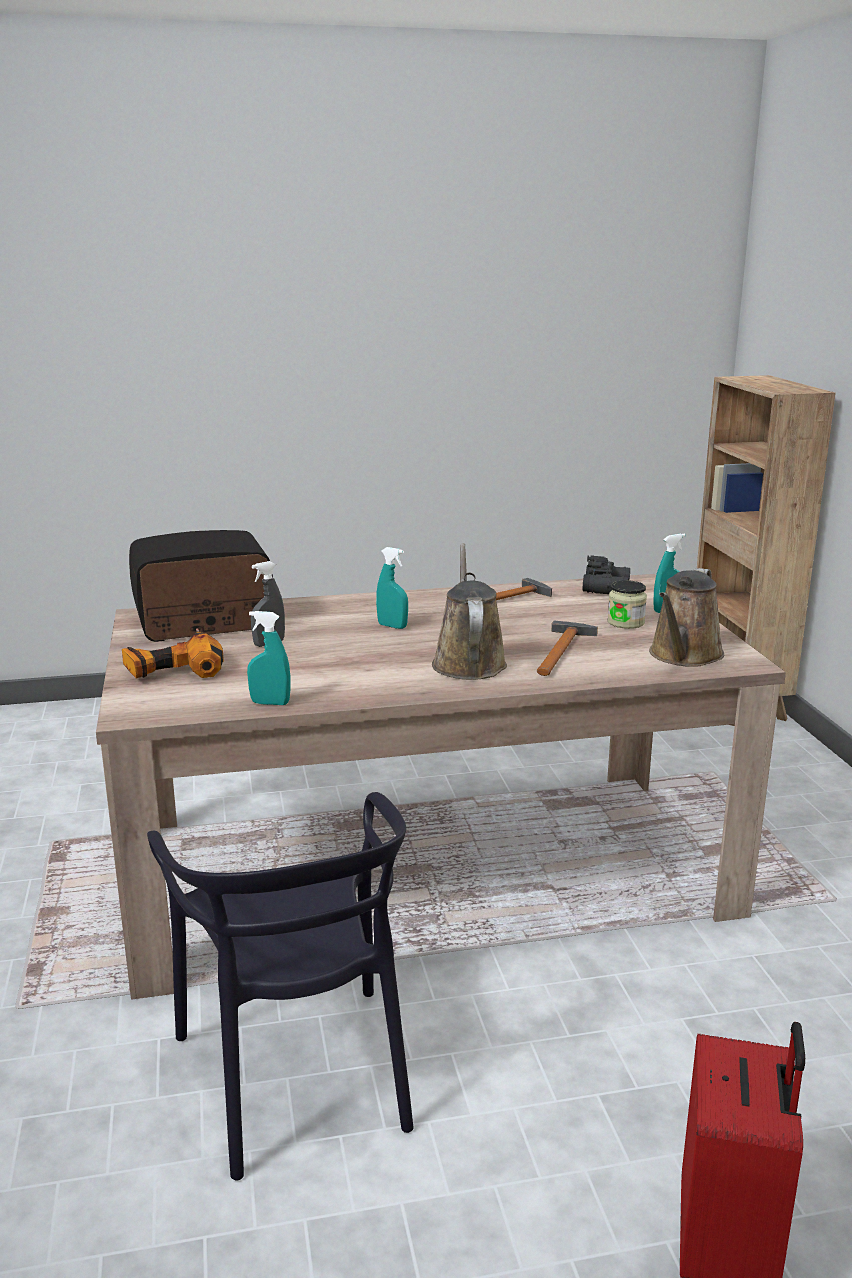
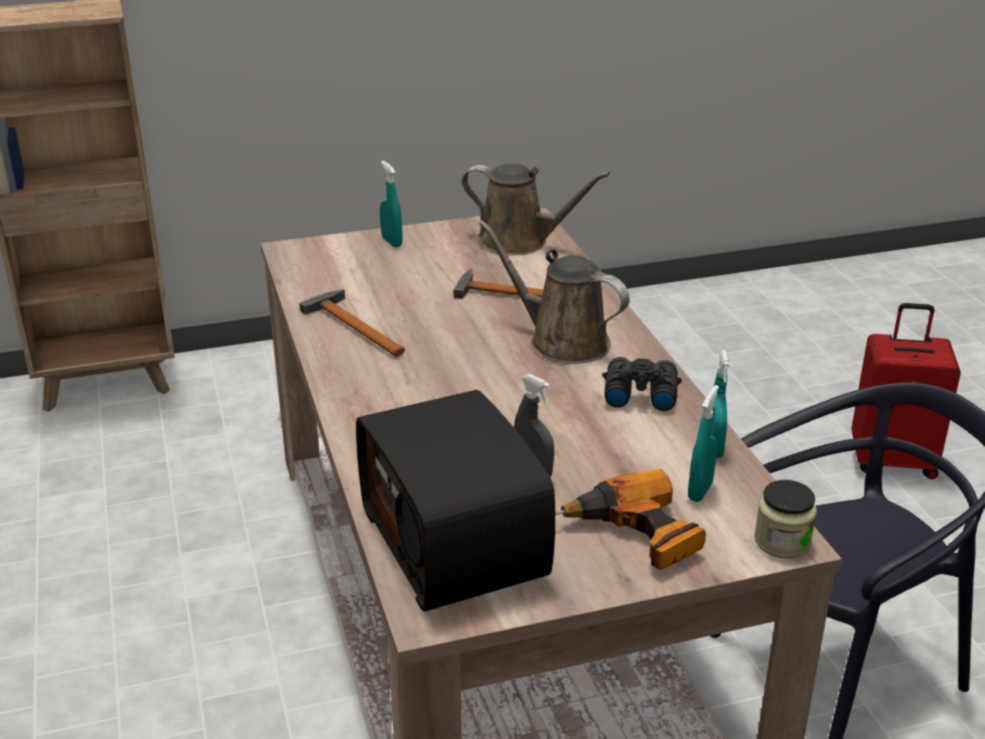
camera: 95 degrees left, 10 degrees up
turquoise spray bottle [376,547,408,629] -> turquoise spray bottle moved to [688,385,719,502]
brown watering can [432,543,507,680] -> brown watering can turned 45 degrees clockwise [478,220,630,364]
black binoculars [583,555,630,594] -> black binoculars moved to [602,357,682,411]
jar [608,580,647,629] -> jar moved to [754,480,817,559]

